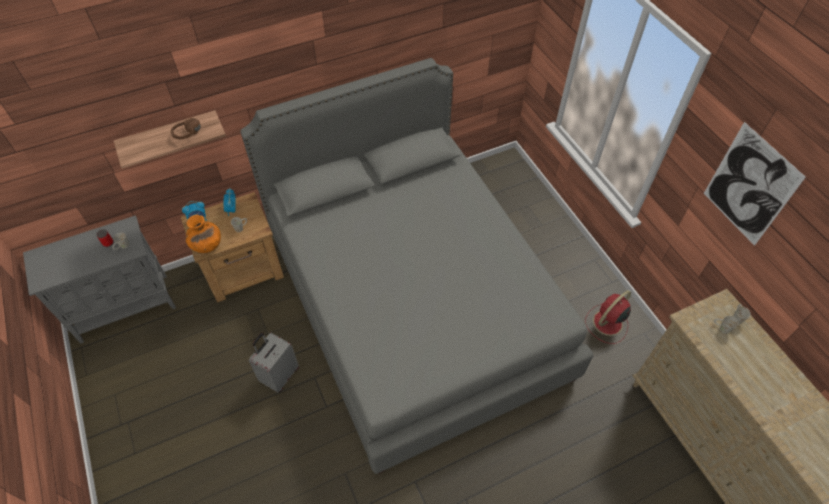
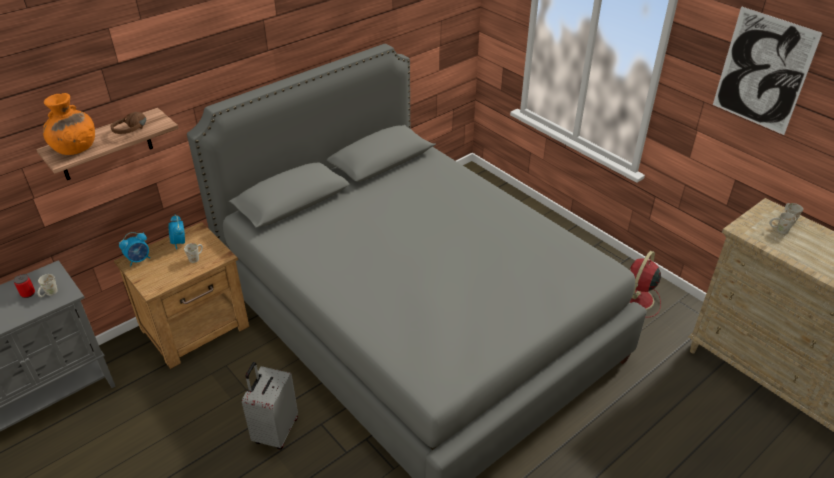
camera: 15 degrees left, 15 degrees down
orange vase [186,215,221,253] -> orange vase moved to [43,93,95,155]

